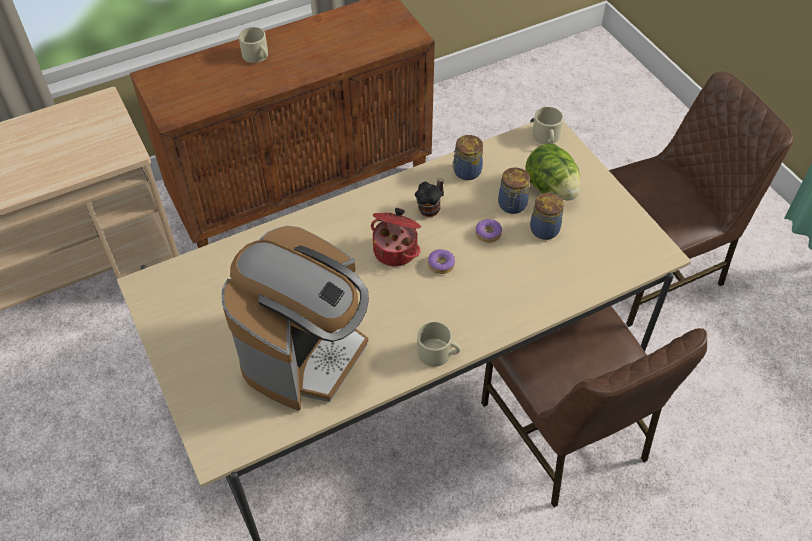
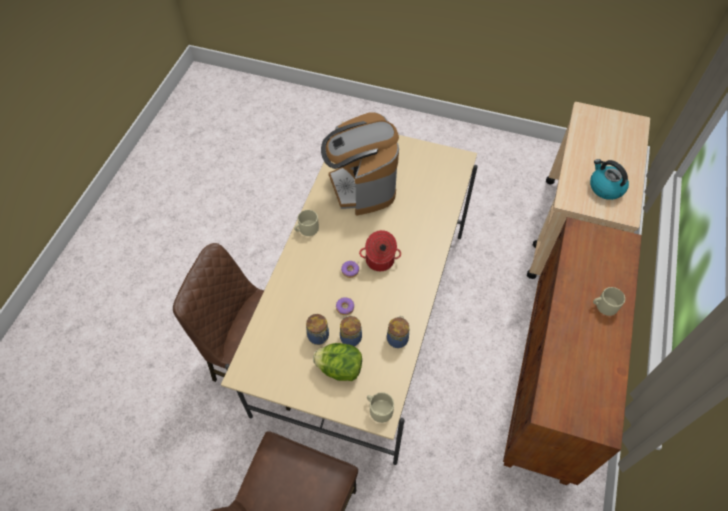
camera: 135 degrees right, 5 degrees up
mug [415,179,444,217] -> none
none -> kettle [590,159,629,200]

